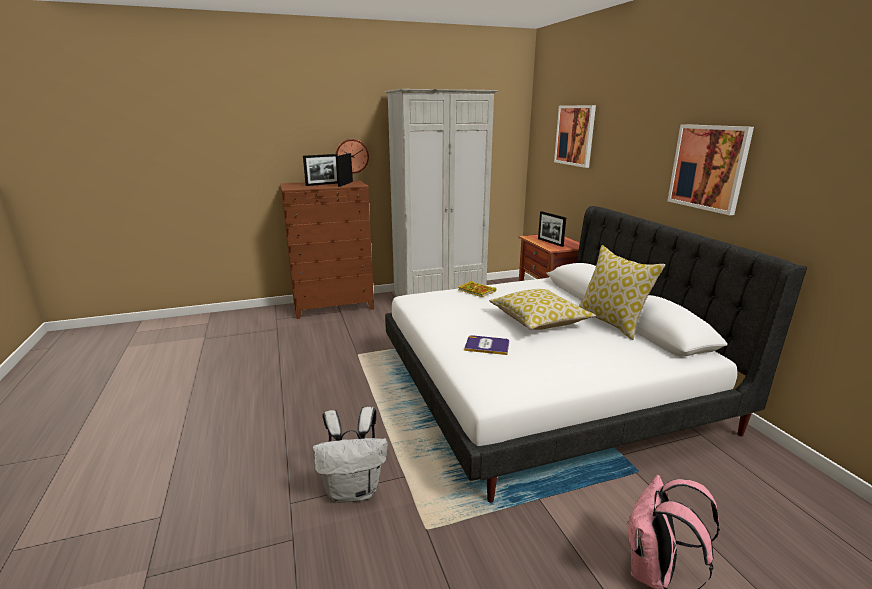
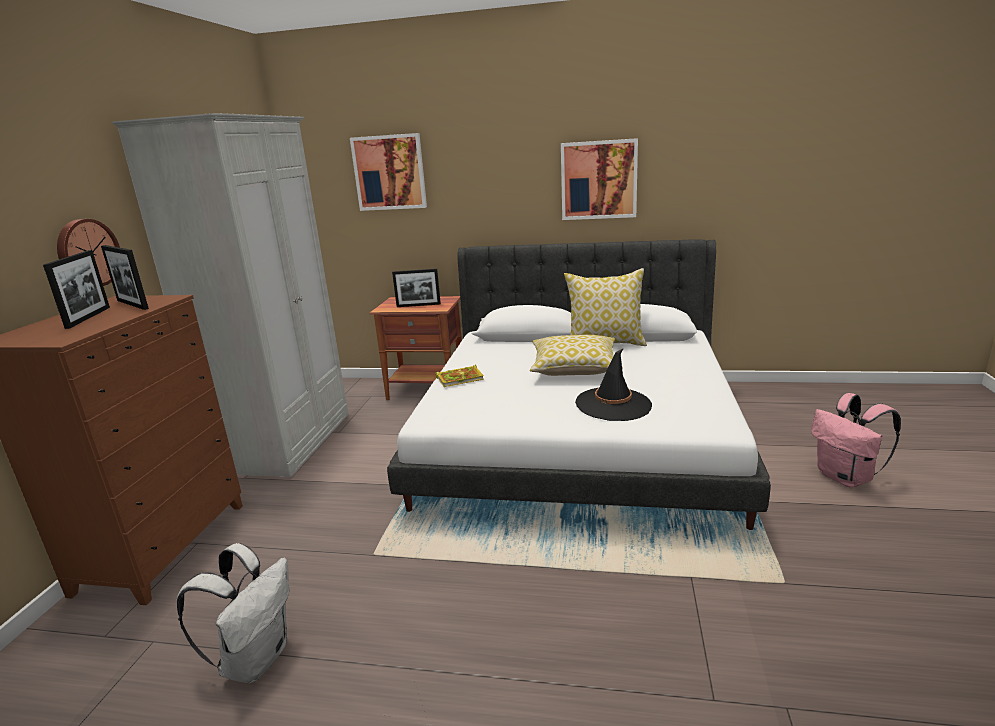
camera: 60 degrees left, 0 degrees up
white backpack [313,407,388,503] -> white backpack moved to [177,543,290,683]
book [464,335,509,355] -> black hat [575,348,652,421]

